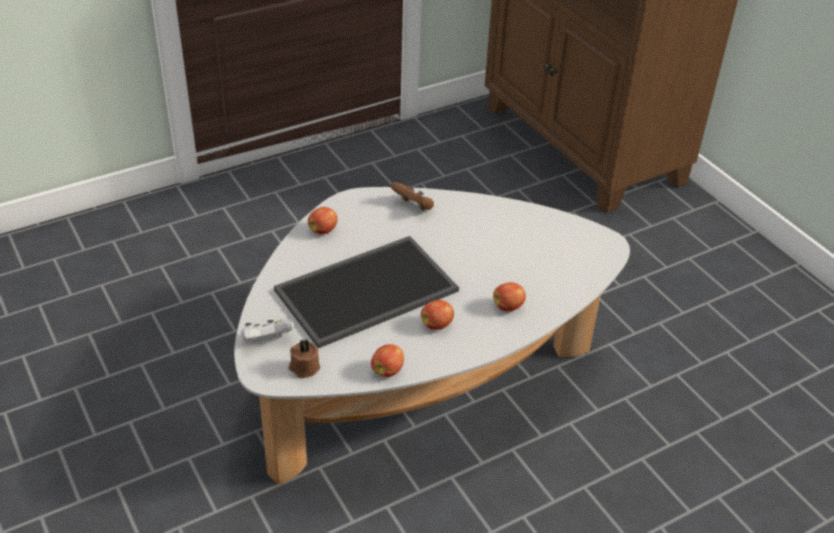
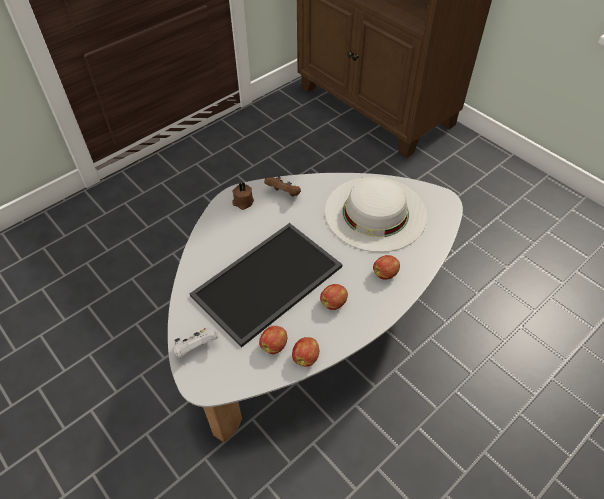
camera: 10 degrees left, 10 degrees up
brown candle [289,339,320,378] -> brown candle moved to [232,182,254,210]
apple [308,207,338,234] -> apple moved to [259,326,287,354]
none -> white hat [325,177,427,252]

